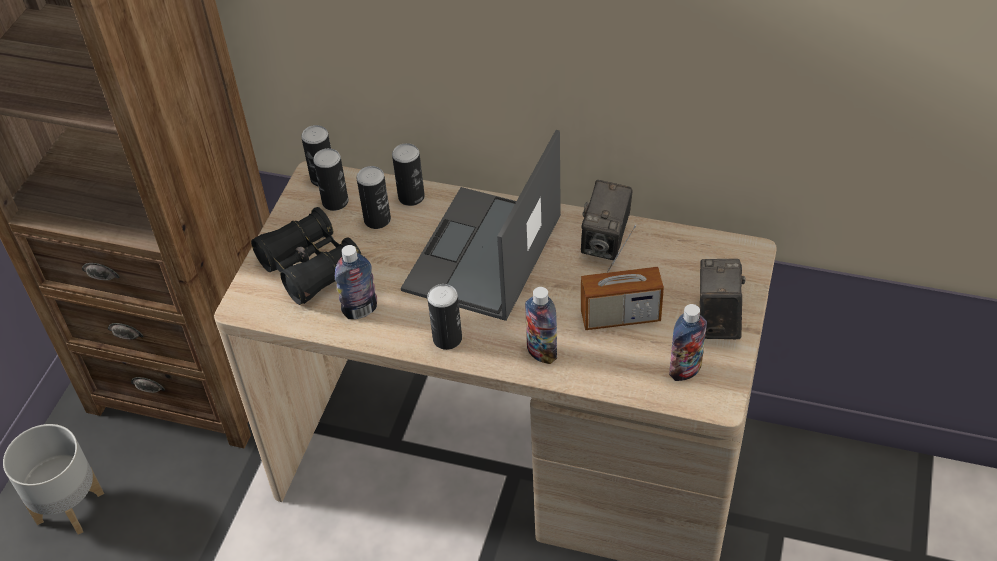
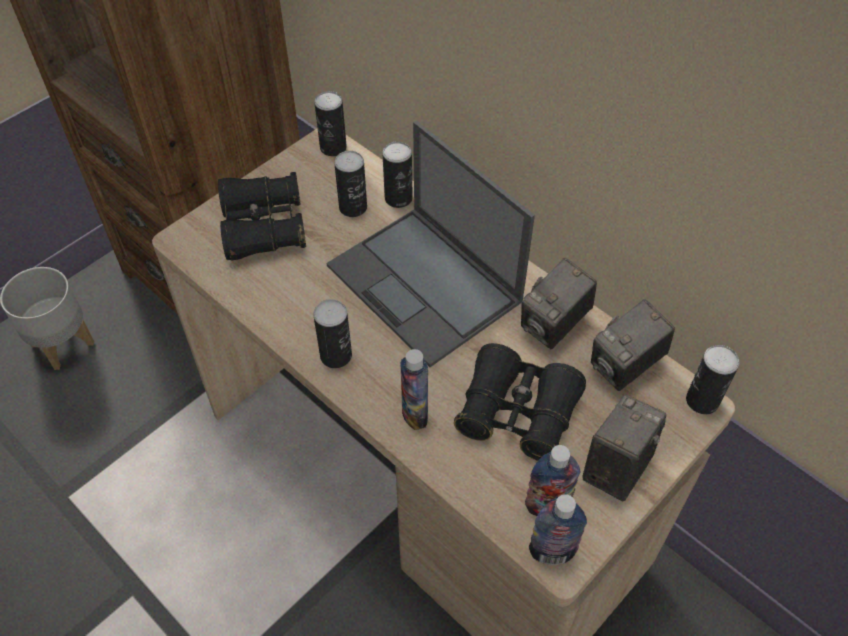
camera: 25 degrees right, 5 degrees up
can [313,148,349,211] -> can moved to [686,345,739,414]
bottle [335,245,377,319] -> bottle moved to [529,494,587,565]
laptop [401,130,561,321] -> laptop turned 90 degrees counterclockwise [326,121,535,367]
radio [581,225,664,330] -> black binoculars [454,343,586,461]
none -> camera [591,299,675,391]

